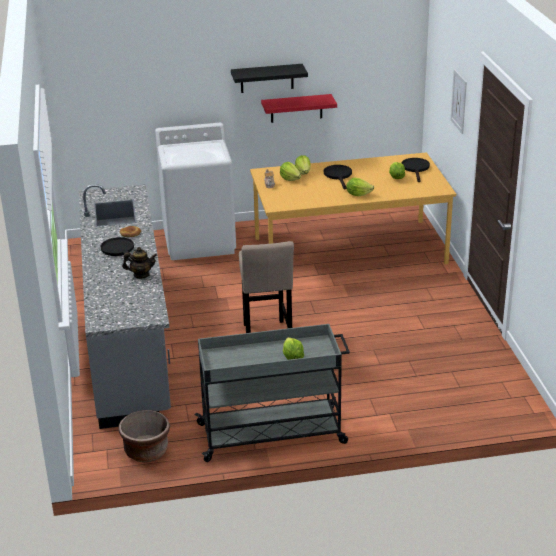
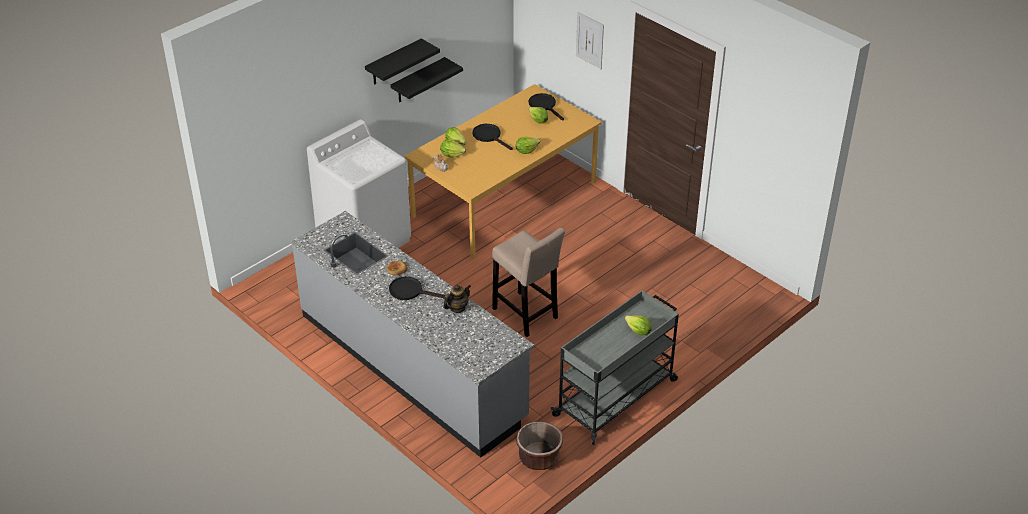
camera: 35 degrees left, 10 degrees up
red shelf [261,94,337,123] -> black shelf [390,57,463,102]

